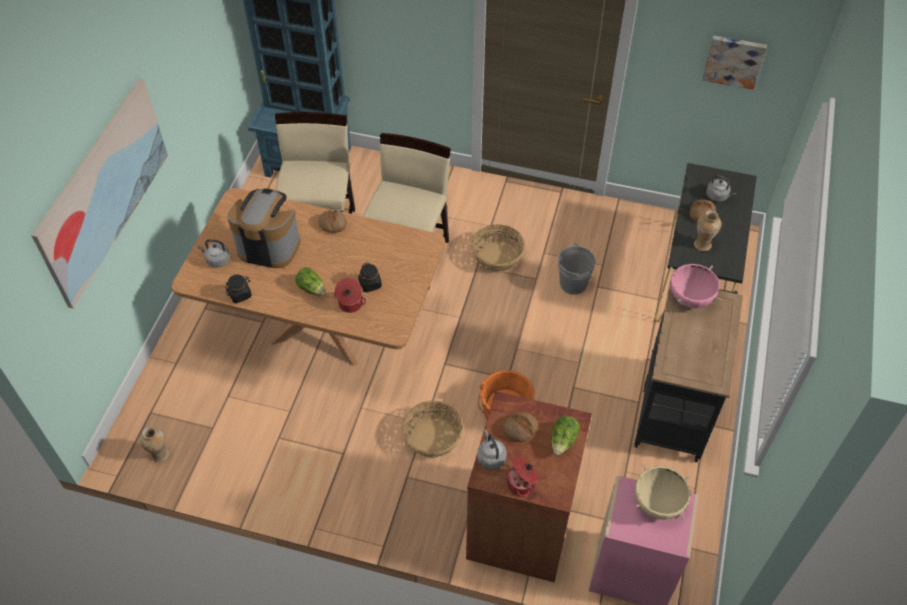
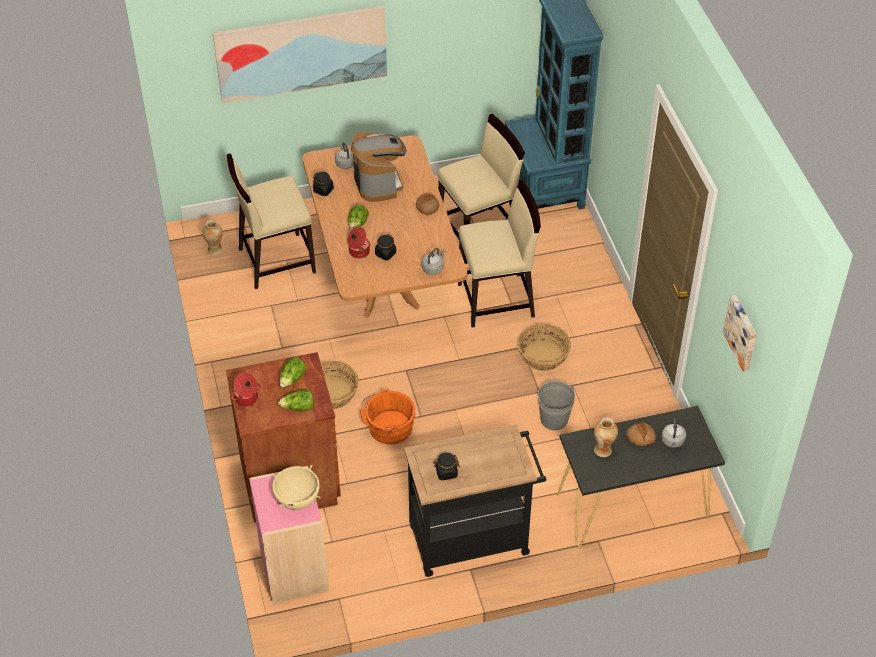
camera: 60 degrees right, 5 degrees down
grey kettle [477,430,507,470] -> grey kettle moved to [422,248,446,275]
bread [502,412,538,442] -> lettuce [279,357,306,388]
pink cooking pot [670,264,721,308] -> none
none -> beige chair [227,153,316,289]
none -> black jar [433,452,460,480]

